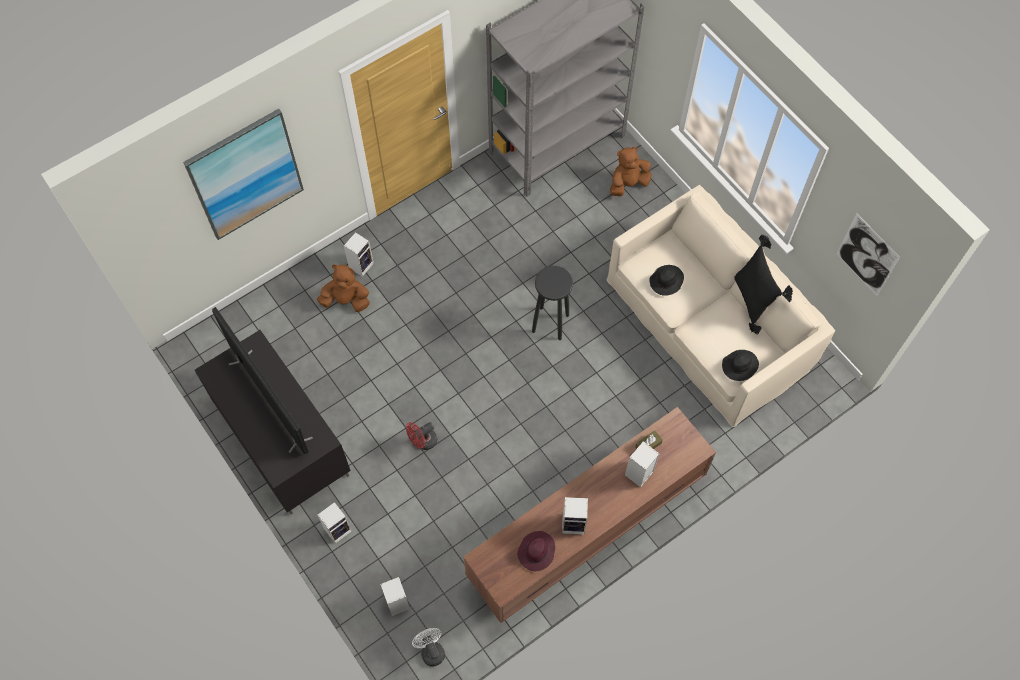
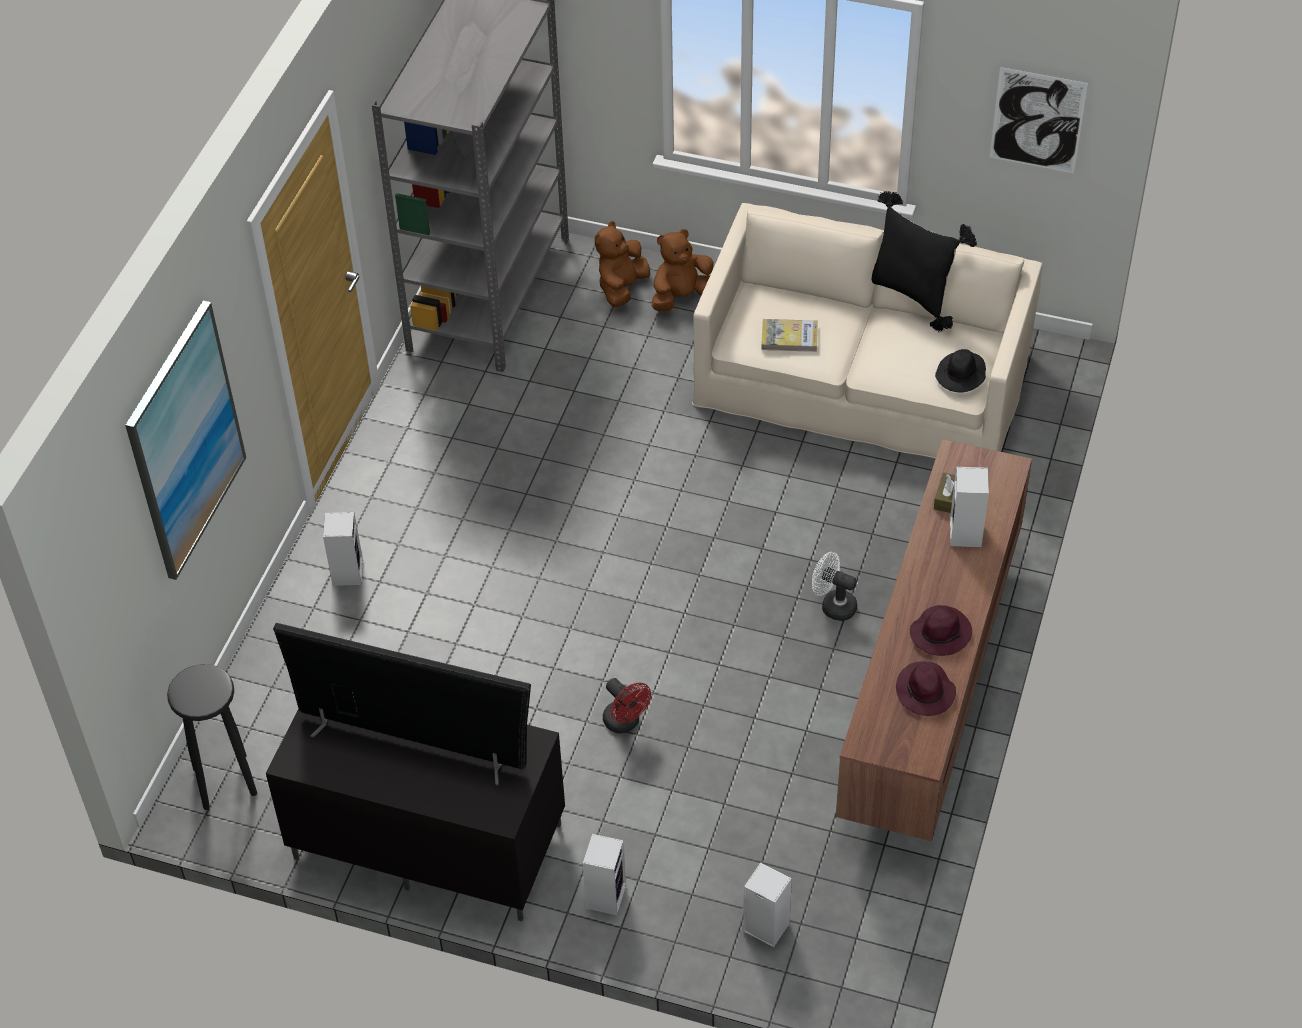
camera: 35 degrees left, 15 degrees down
brown plush toy [317,264,370,312] -> brown plush toy moved to [652,229,714,311]
red fan [406,422,438,450] -> red fan turned 60 degrees counterclockwise [603,678,651,733]
white fan [412,628,445,667] -> white fan moved to [812,552,857,621]
black stool [532,266,573,340] -> black stool moved to [167,664,257,810]
speaker [562,497,588,535] -> purple hat [910,605,972,656]
black hat [649,265,684,296] -> book [761,319,818,352]

